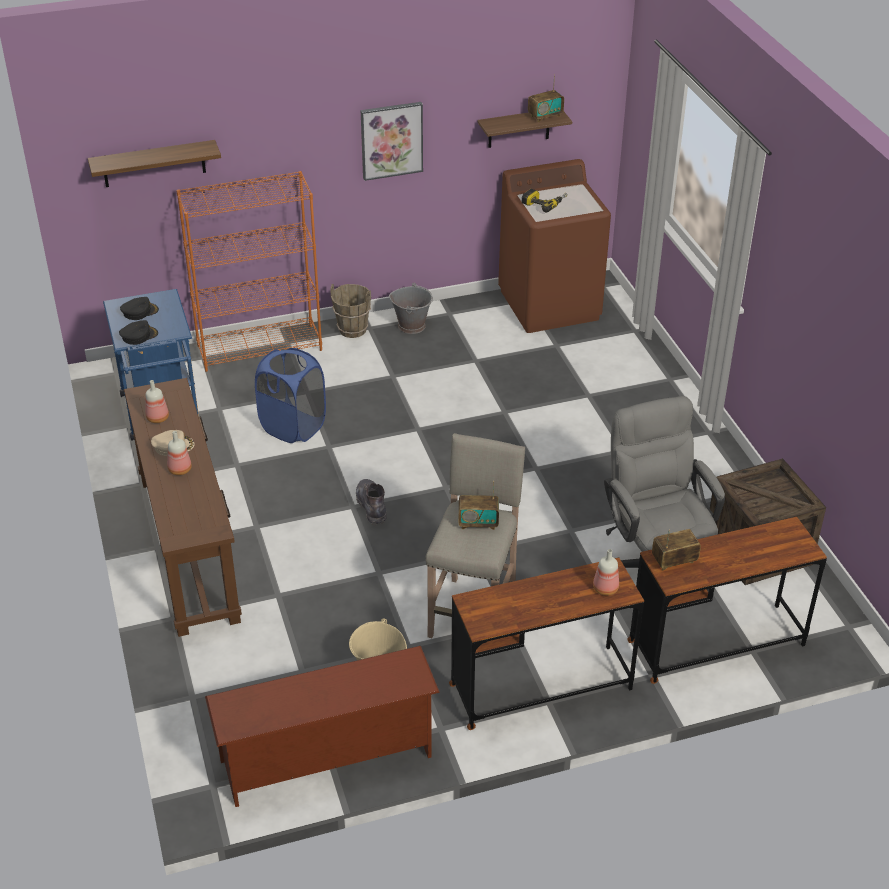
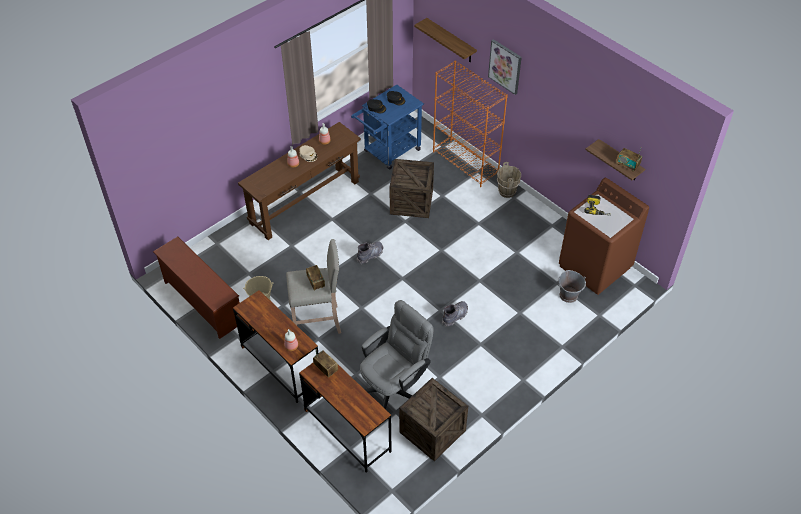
camera: 65 degrees right, 10 degrees up
blue laundry basket [255,348,326,443] -> crate [389,159,434,218]
picture [361,102,423,181] -> picture moved to [488,39,522,95]
grey bucket [389,283,433,334] -> grey bucket moved to [559,270,586,303]
none -> grey boot [442,301,468,327]

